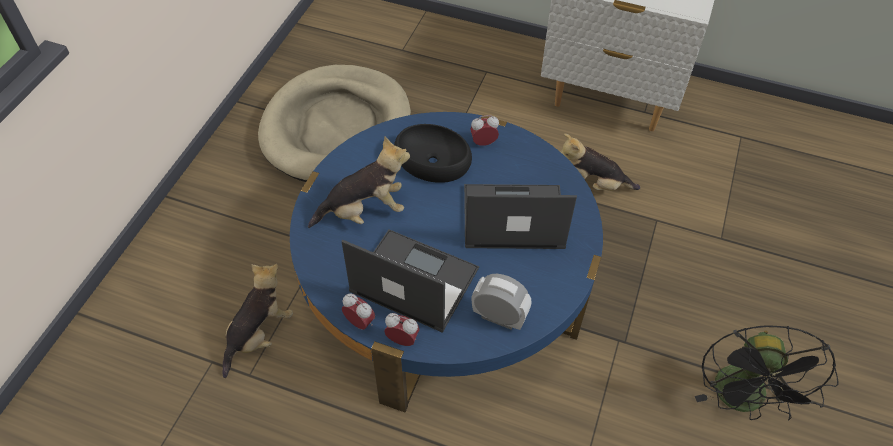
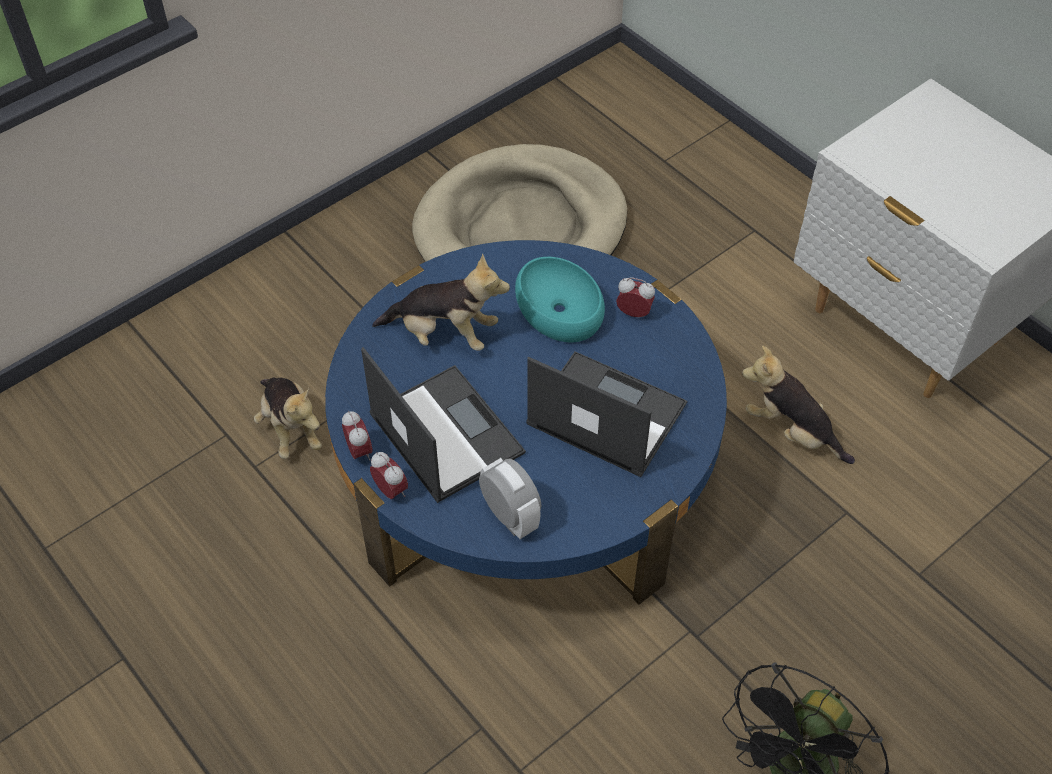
camera: 30 degrees right, 0 degrees up
plush toy [223,264,293,378] -> plush toy turned 90 degrees clockwise [254,377,322,459]
black bowl [394,124,472,183] -> turquoise bowl [515,257,605,342]

